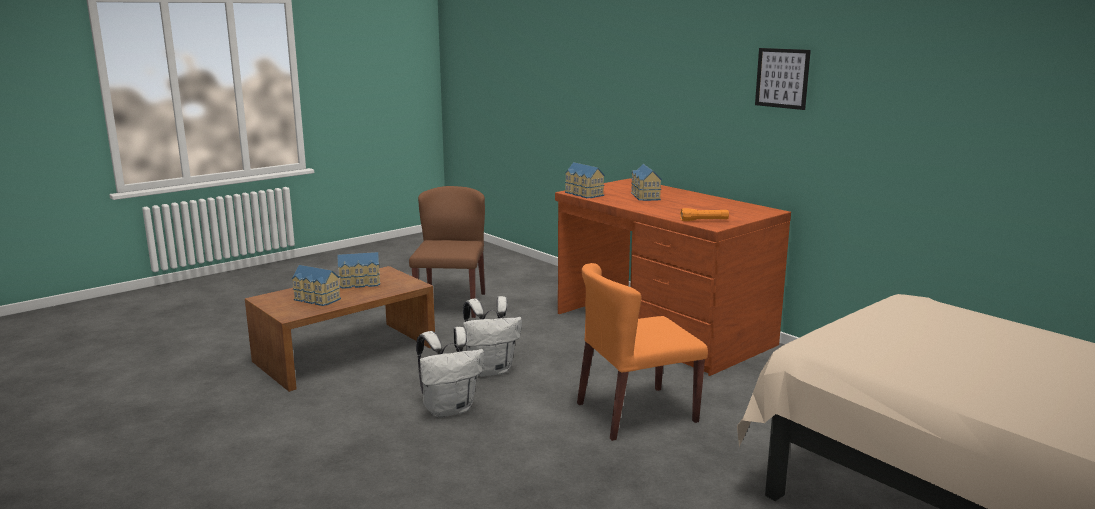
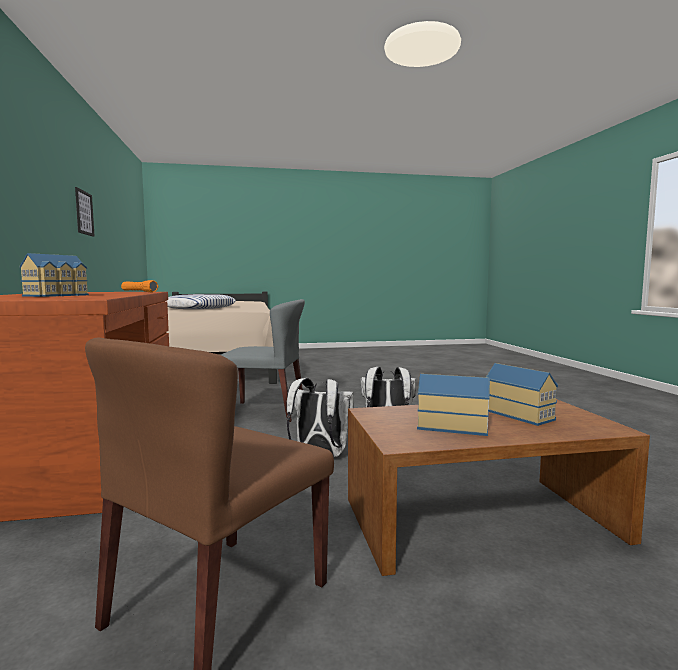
camera: 150 degrees left, 10 degrees down
toy house [565,162,605,198] -> none
orange chair [577,263,708,441] -> grey chair [221,299,305,422]
picture [755,48,811,110] -> picture moved to [75,187,95,237]
none -> pillow [167,294,236,309]

